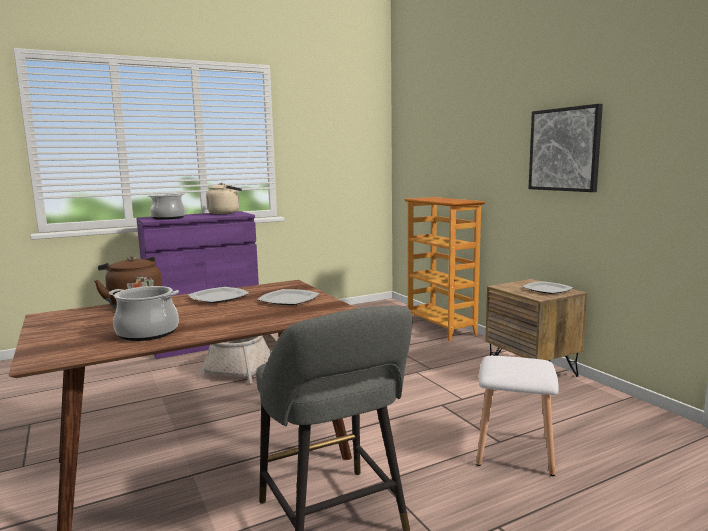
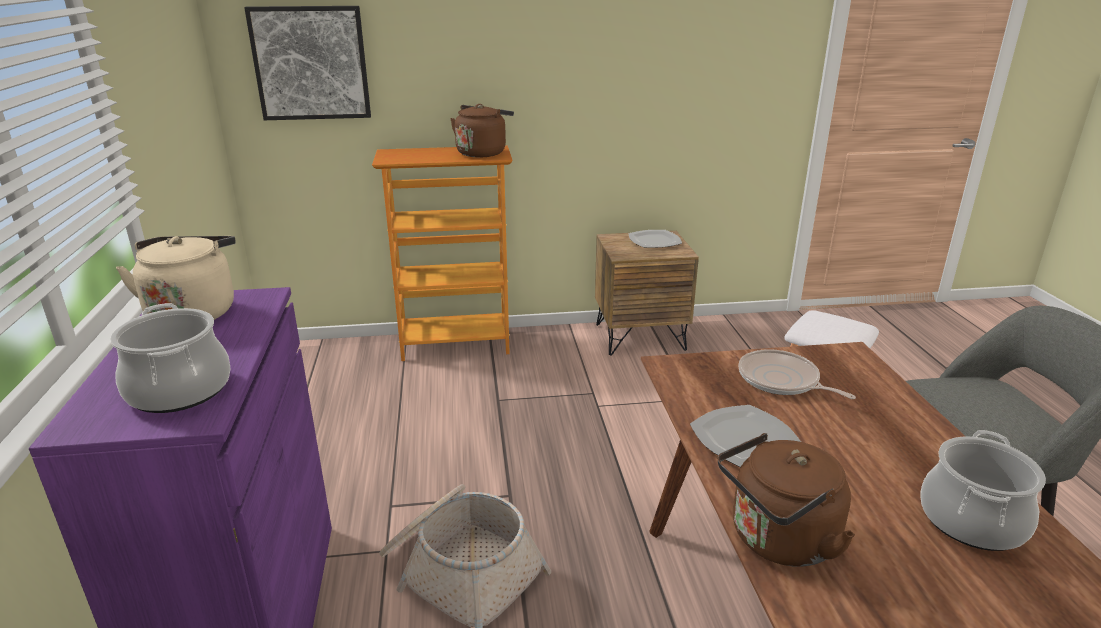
camera: 70 degrees left, 15 degrees up
plate [257,289,320,305] -> frying pan [738,349,856,399]
picture [529,104,603,192] -> picture moved to [244,6,371,120]
none -> brown kettle [450,104,514,157]

